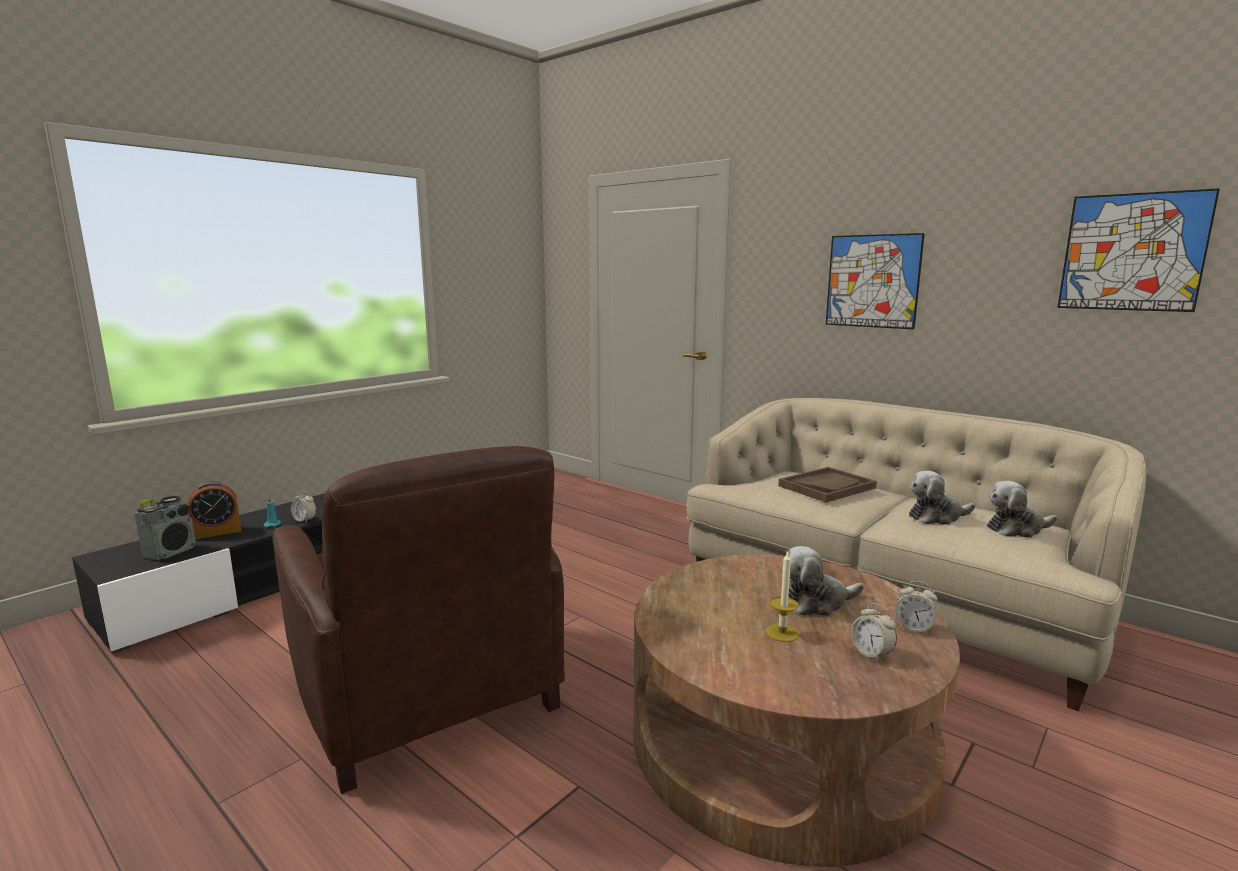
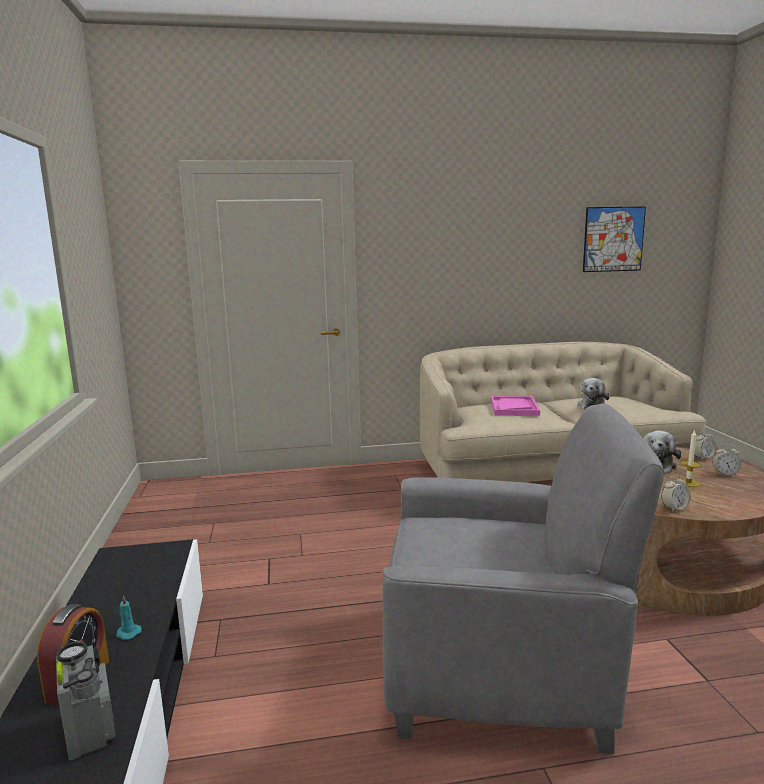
camera: 50 degrees left, 0 degrees up
brown armchair [272,446,565,794] -> grey armchair [382,403,665,754]
alarm clock [291,491,316,523] -> alarm clock moved to [661,475,691,512]
brown tray [778,467,877,503] -> pink tray [491,396,540,416]
picture [826,233,925,329] -> none
plush toy [987,481,1057,538] -> none

